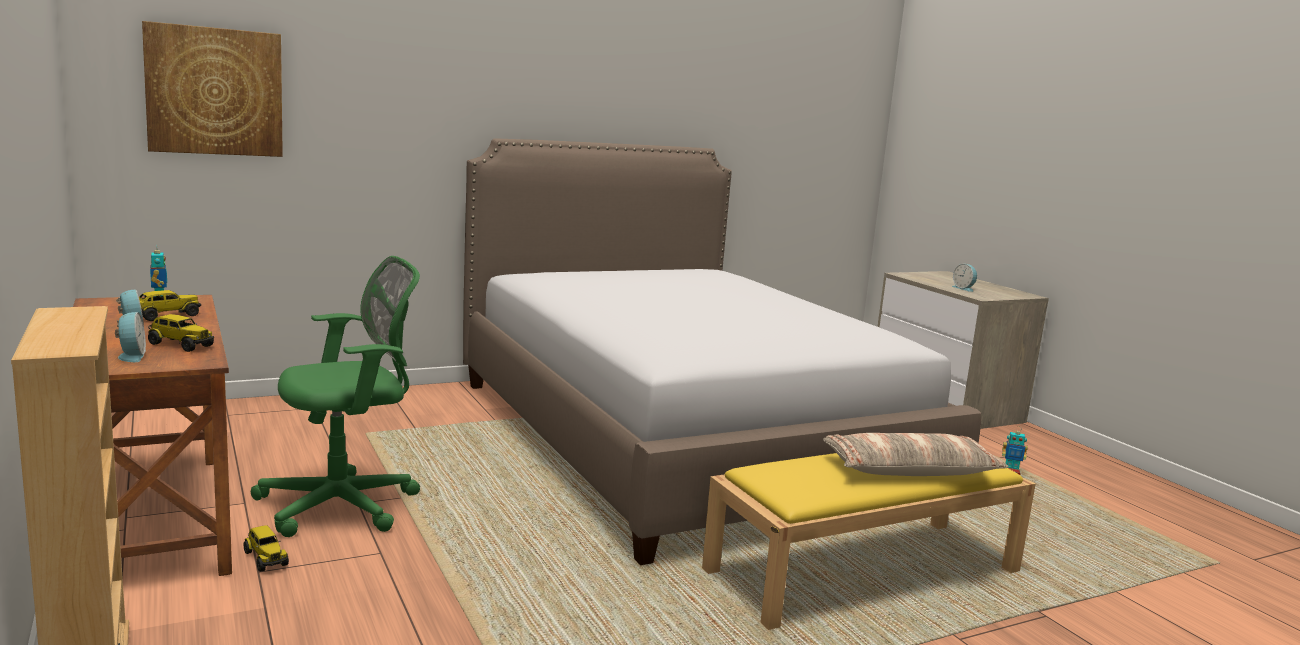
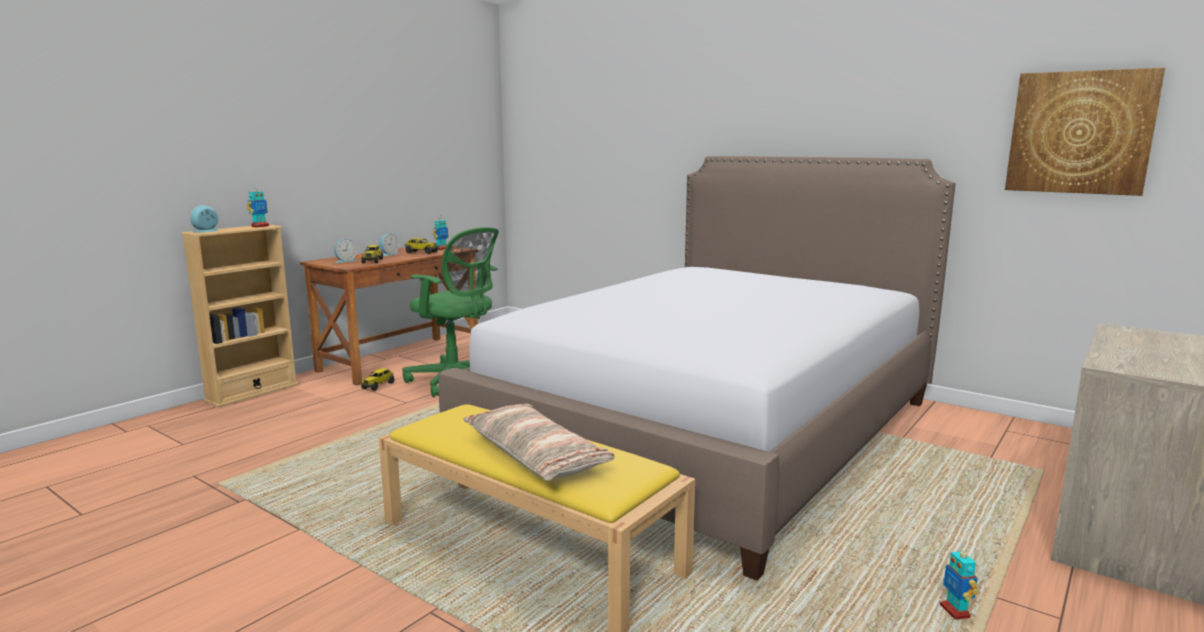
camera: 65 degrees right, 0 degrees up
picture [142,21,283,157] -> picture moved to [1005,68,1165,196]
alarm clock [952,264,977,292] -> alarm clock moved to [190,205,218,233]
none -> toy robot [247,185,269,228]

